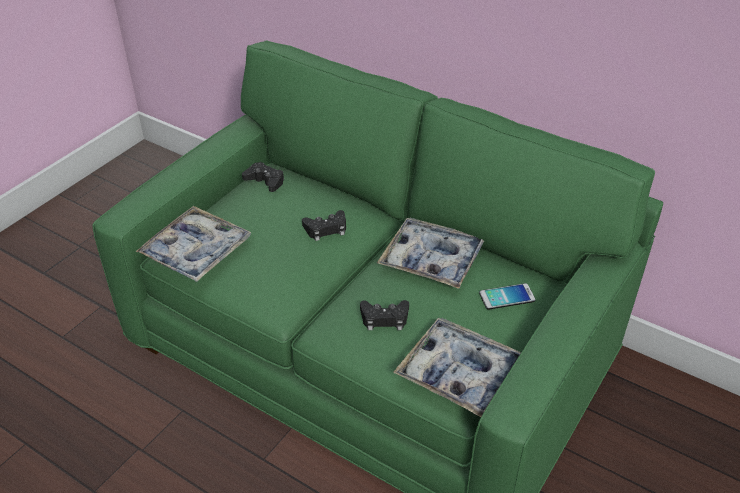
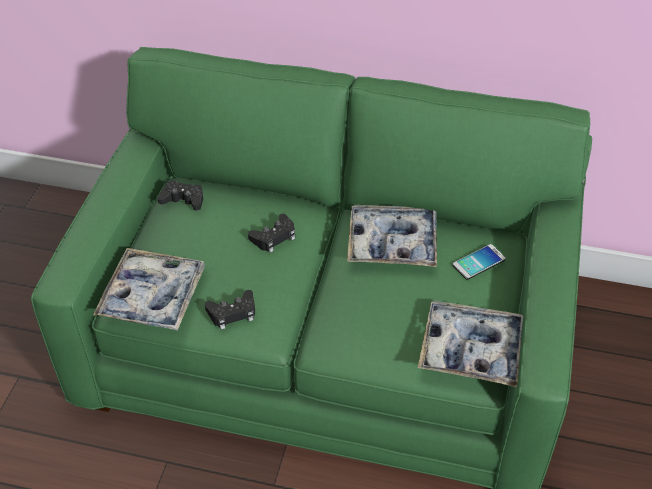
camera: 20 degrees left, 5 degrees up
black game controller [360,300,409,330] -> black game controller moved to [205,290,255,329]

